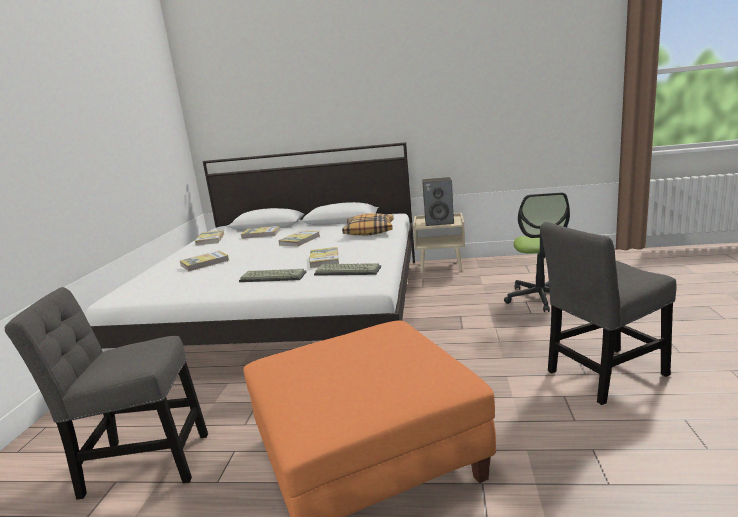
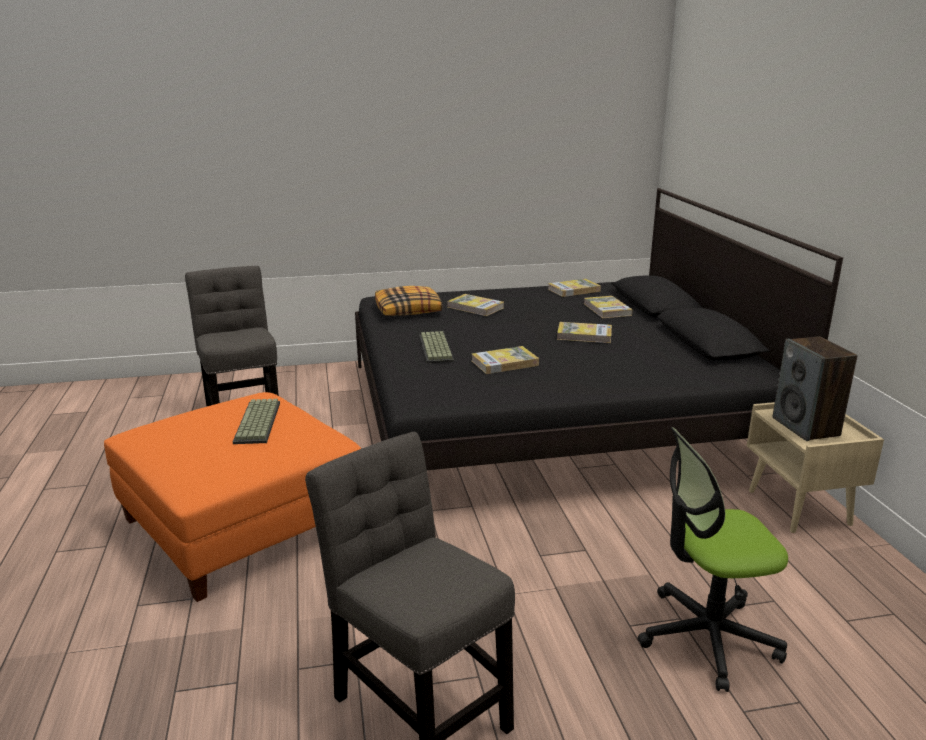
camera: 70 degrees right, 5 degrees up
white bed [86,142,415,349] -> black bed [355,188,843,470]
keyboard [314,263,381,276] -> keyboard moved to [233,399,280,444]
pillow [342,213,393,236] -> pillow moved to [375,286,443,316]

